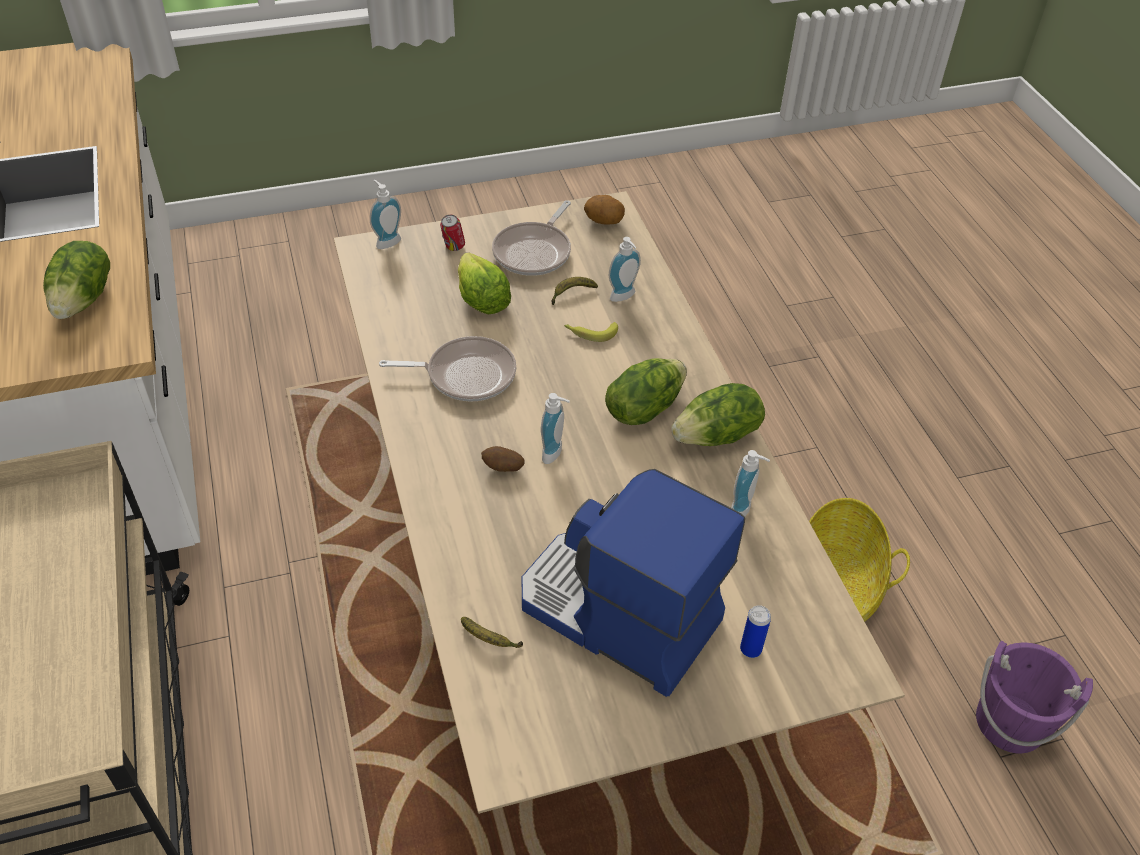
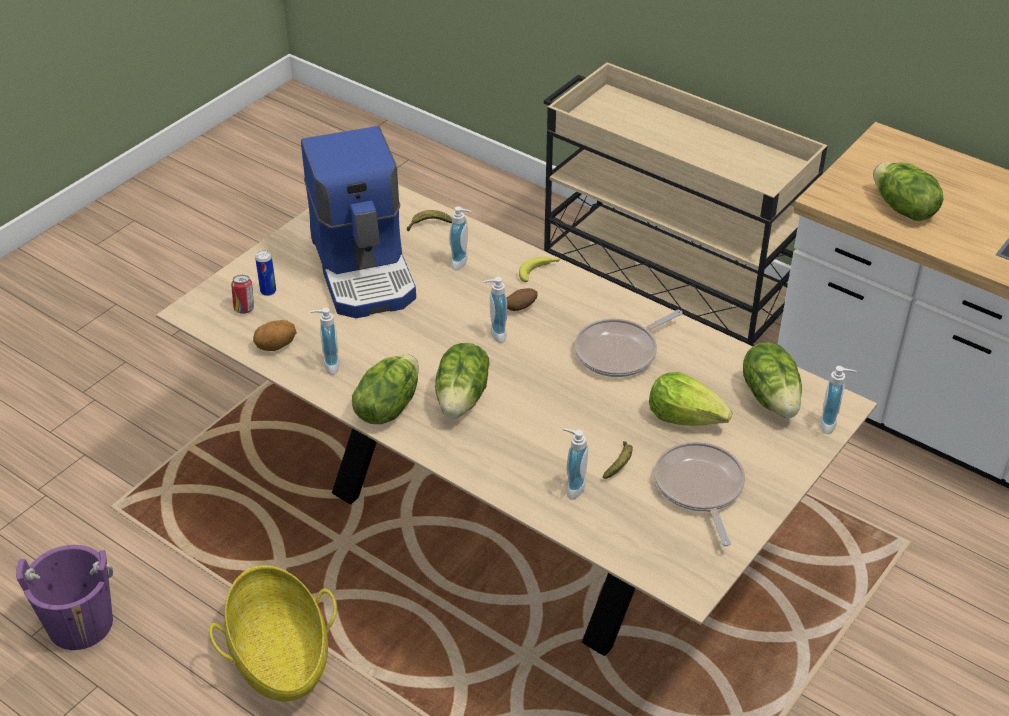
camera: 145 degrees right, 5 degrees down
can [440,215,465,251] -> can moved to [231,275,254,314]
coffee machine [522,469,745,697] -> coffee machine turned 75 degrees clockwise [301,126,416,318]
banana [564,322,618,342] -> banana moved to [519,257,561,282]
potato [584,195,625,225] -> potato moved to [253,320,297,351]
none -> soap dispenser [449,206,472,270]
none -> lettuce [743,342,802,418]

